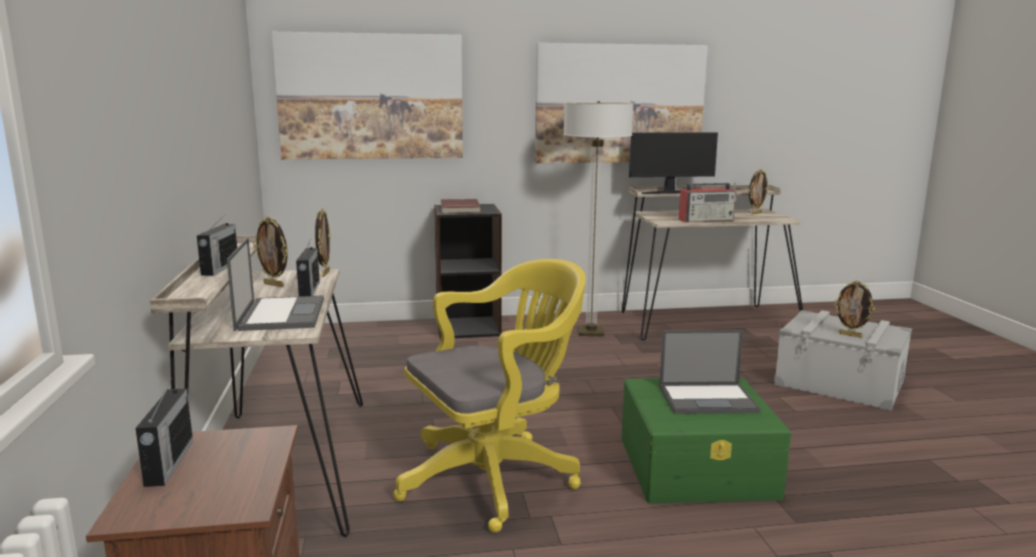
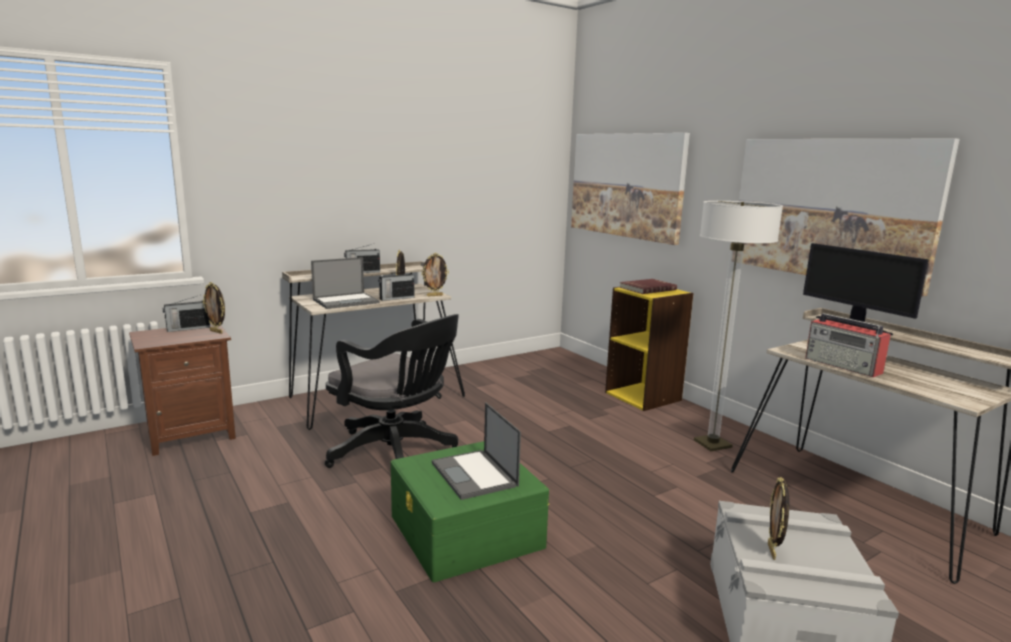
camera: 65 degrees right, 0 degrees up
yellow office chair [393,259,586,533] -> black office chair [325,314,459,468]
black bookcase [434,204,502,339] -> yellow bookcase [605,287,693,411]
picture frame [749,169,769,214] -> picture frame moved to [203,282,225,334]

